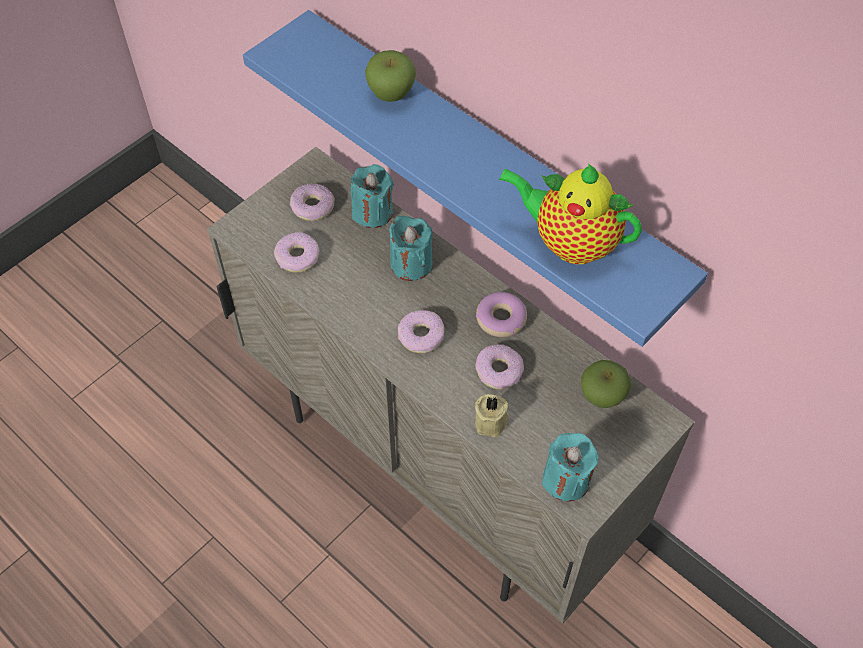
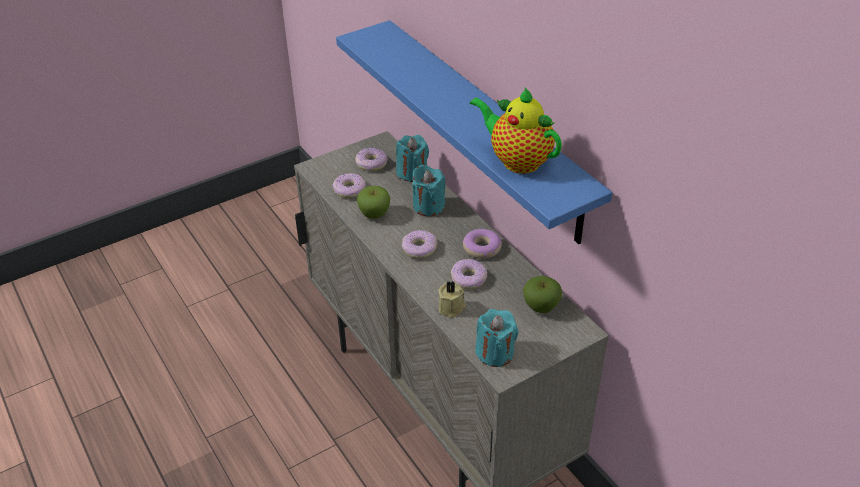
camera: 15 degrees right, 15 degrees down
apple [365,50,416,102] -> apple moved to [357,186,390,219]

